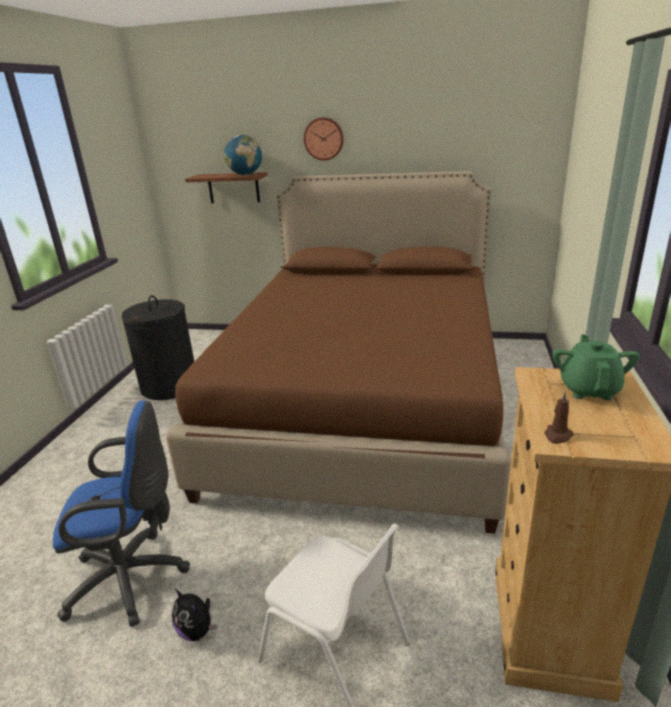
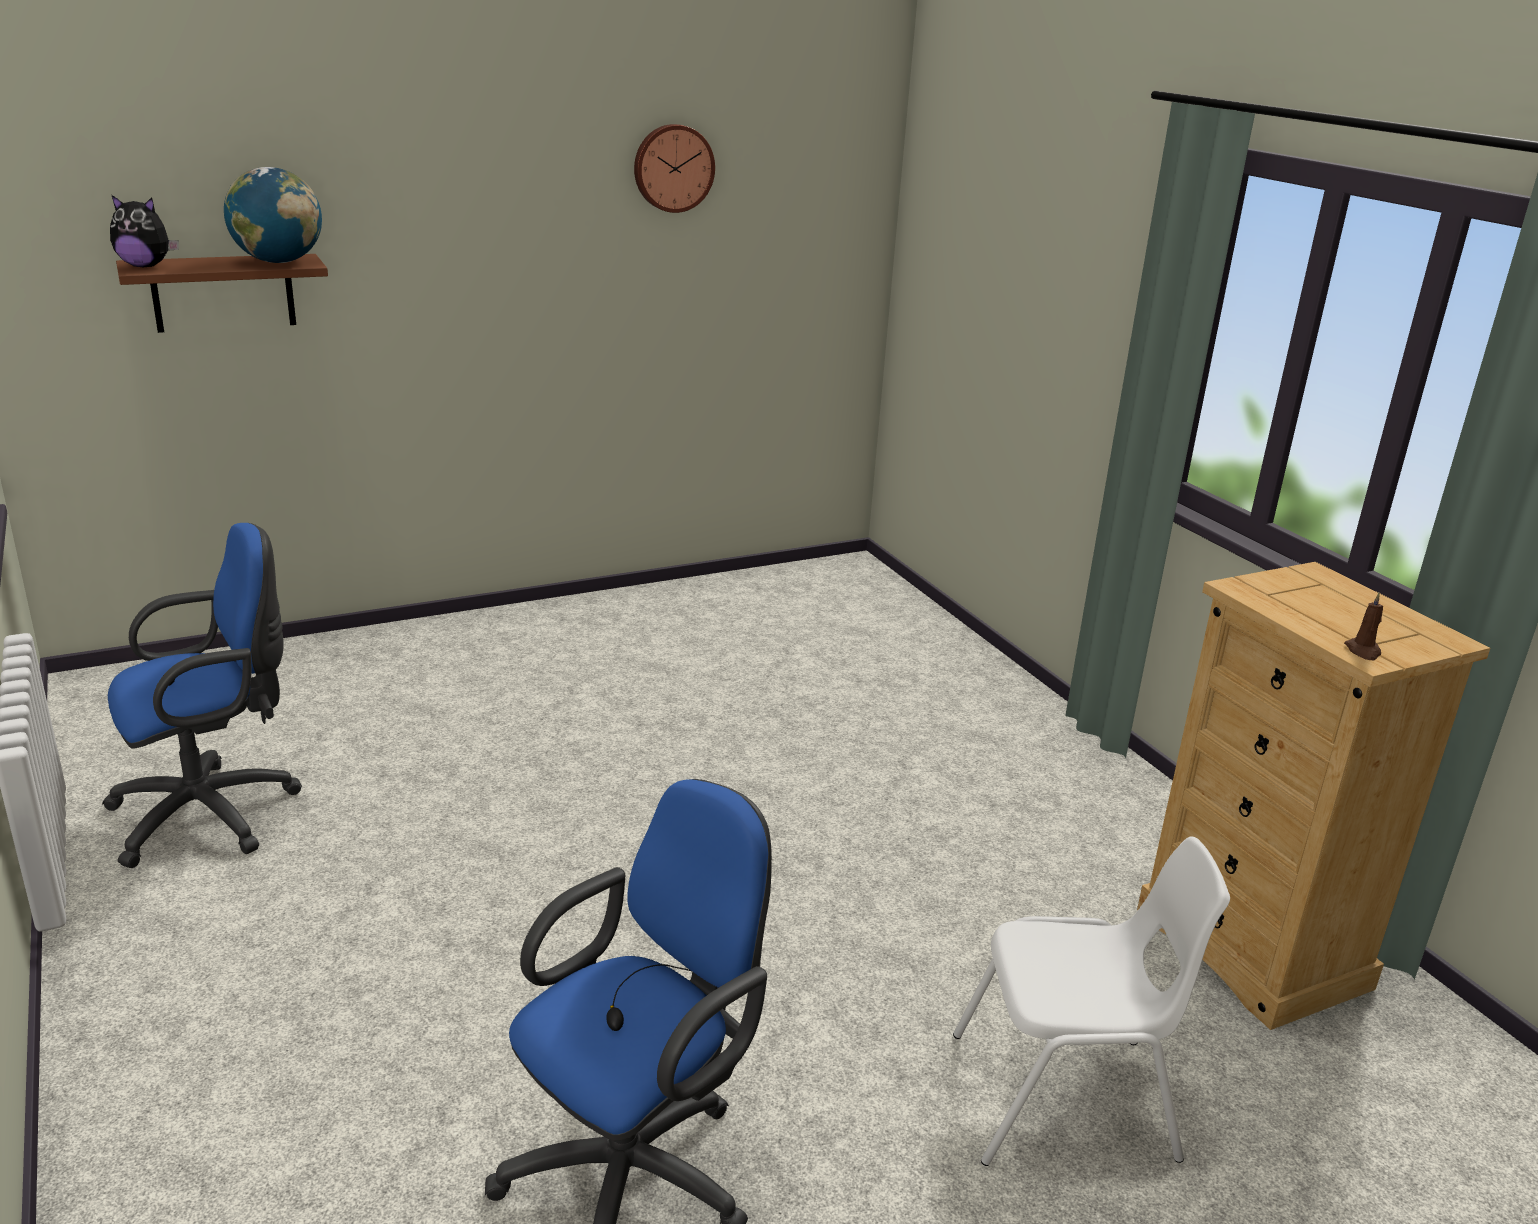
camera: 40 degrees left, 0 degrees up
black laundry basket [122,295,194,400] -> blue office chair [102,523,302,868]
brown bed [166,171,511,534] -> none
plush toy [172,589,217,641] -> plush toy moved to [110,195,179,267]
wall clock [304,117,344,161] -> wall clock moved to [634,124,715,213]
green teapot [552,335,640,400] -> none

